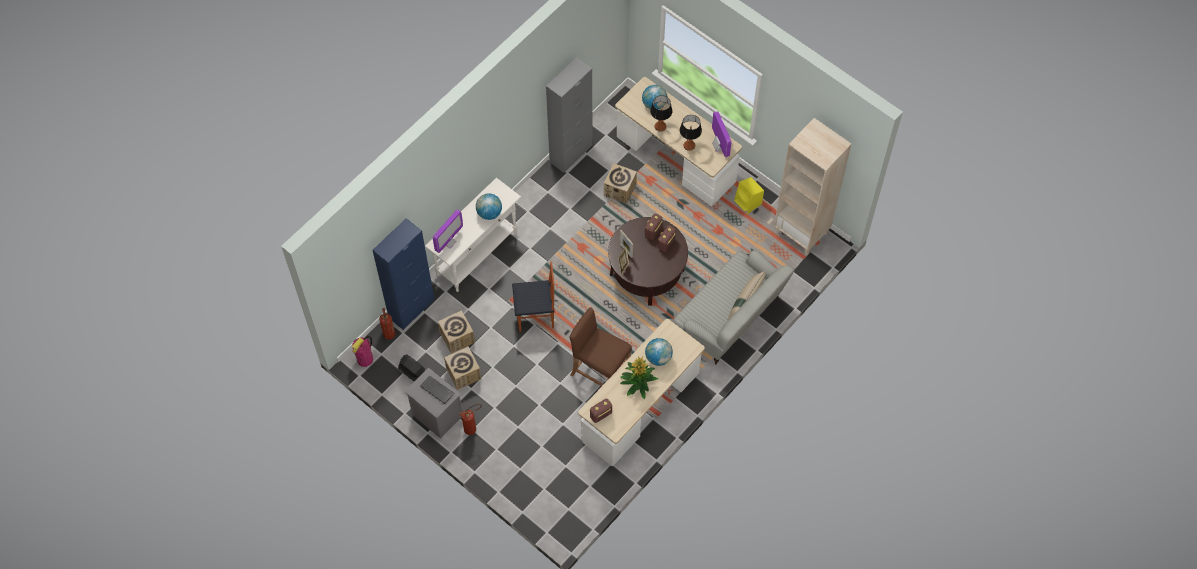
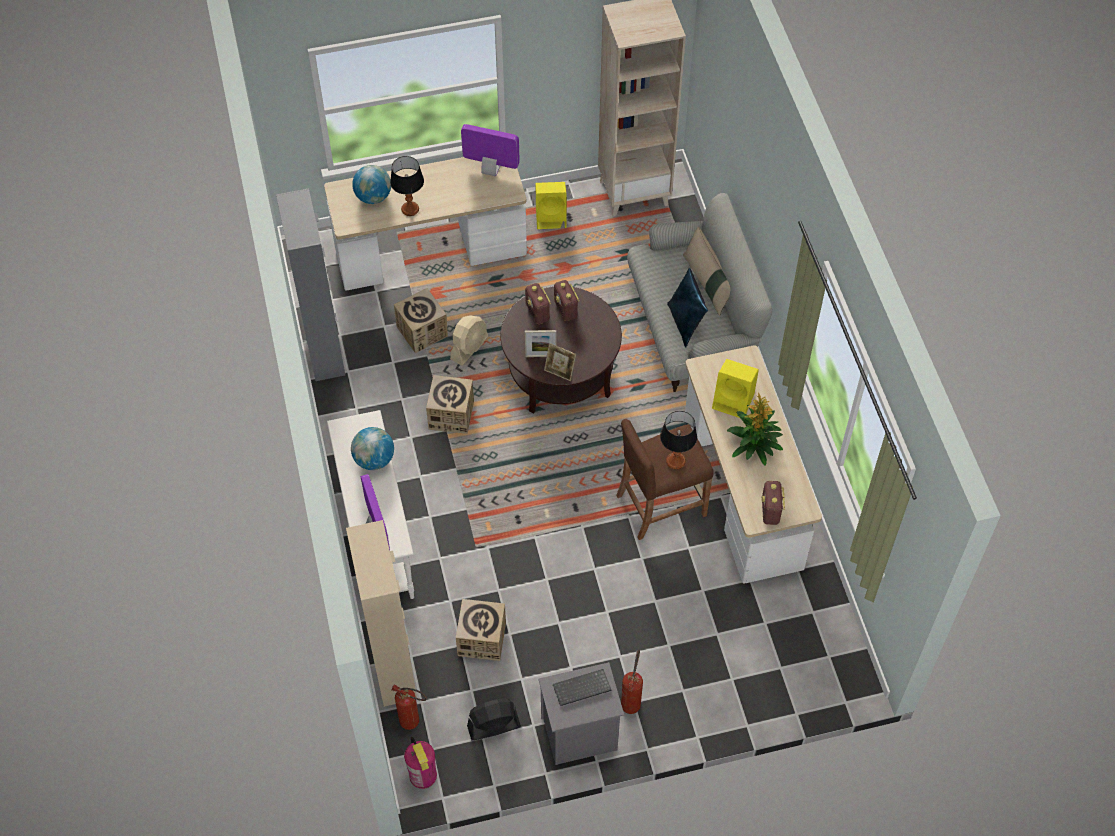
camera: 55 degrees left, 5 degrees down
blue cabinet [372,218,435,330] -> beige cabinet [346,520,417,707]
cardboard box [444,347,481,390] -> cardboard box moved to [426,375,474,434]
chair [512,262,554,332] -> none
globe [645,338,673,366] -> yellow speaker [712,359,759,418]
table lamp [680,115,702,151] -> table lamp moved to [660,411,697,470]
none -> beige fan [450,315,488,366]
none -> blue pillow [667,268,708,347]

